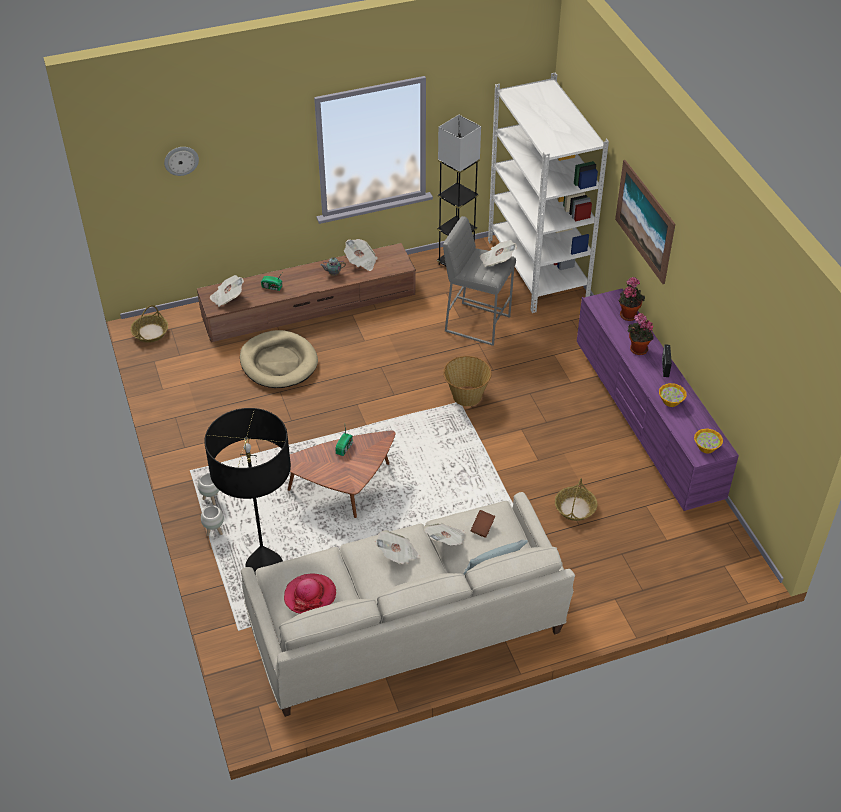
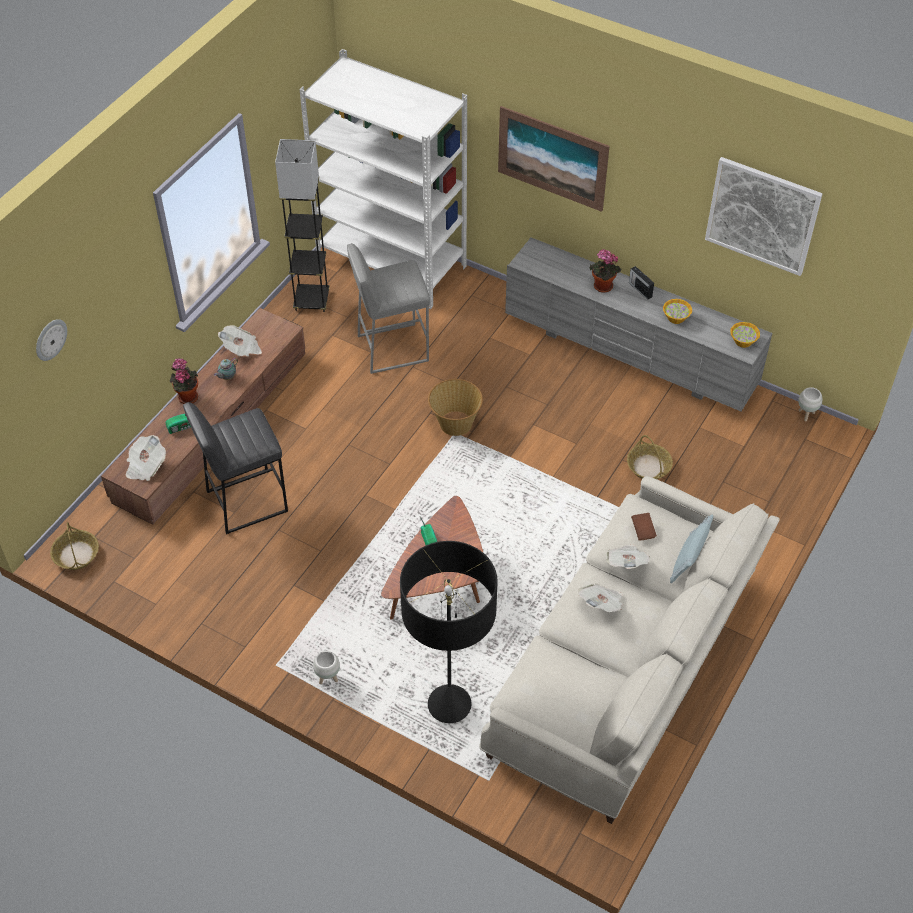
camera: 40 degrees left, 5 degrees up
white planter [201,506,224,536] -> white planter moved to [798,387,822,421]
beige dog bed [240,330,318,388] -> grey stool [183,402,288,534]
hat [284,573,336,614] -> none
newspaper [480,240,517,267] -> none
purple cabinet [577,289,739,511] -> grey cabinet [505,237,772,411]
potted plant [618,277,645,321] -> potted plant moved to [170,358,198,404]
none -> picture [705,157,823,276]

